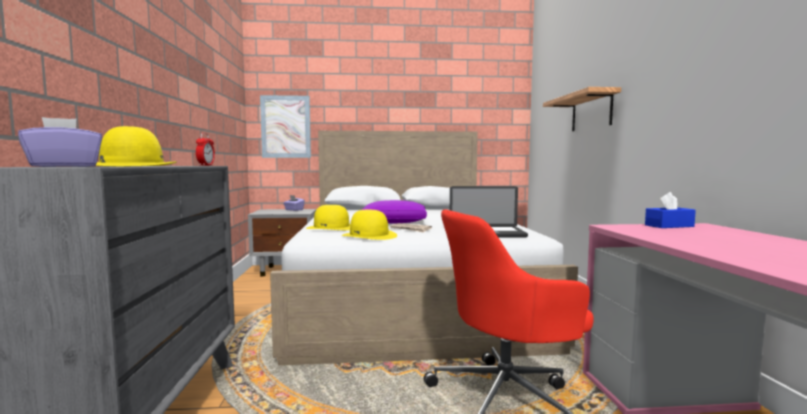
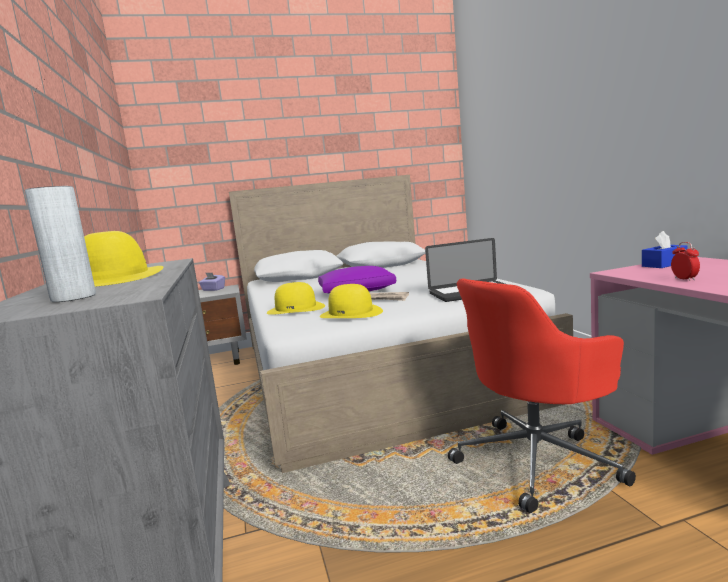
camera: 10 degrees left, 5 degrees up
purple tissue box [18,117,102,167] -> grey vase [25,186,96,302]
alarm clock [196,133,215,166] -> alarm clock moved to [671,242,700,281]
picture [260,95,311,158] -> none
shelf [543,87,621,131] -> none

